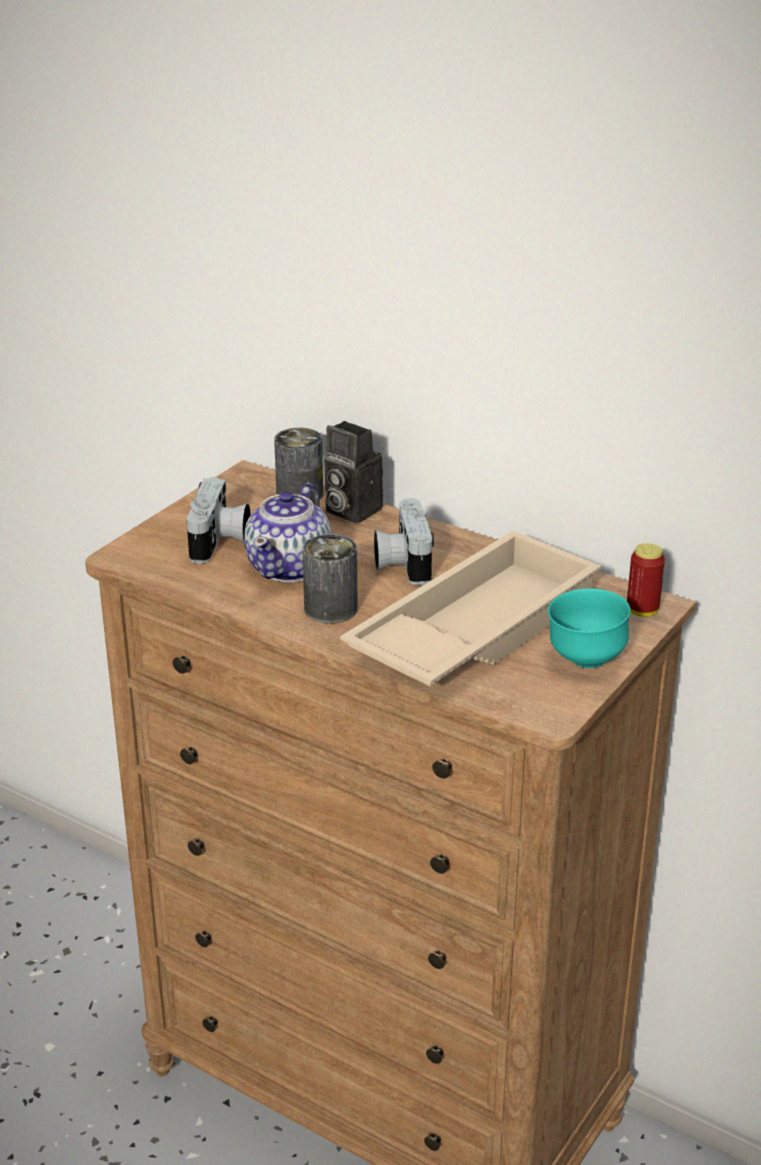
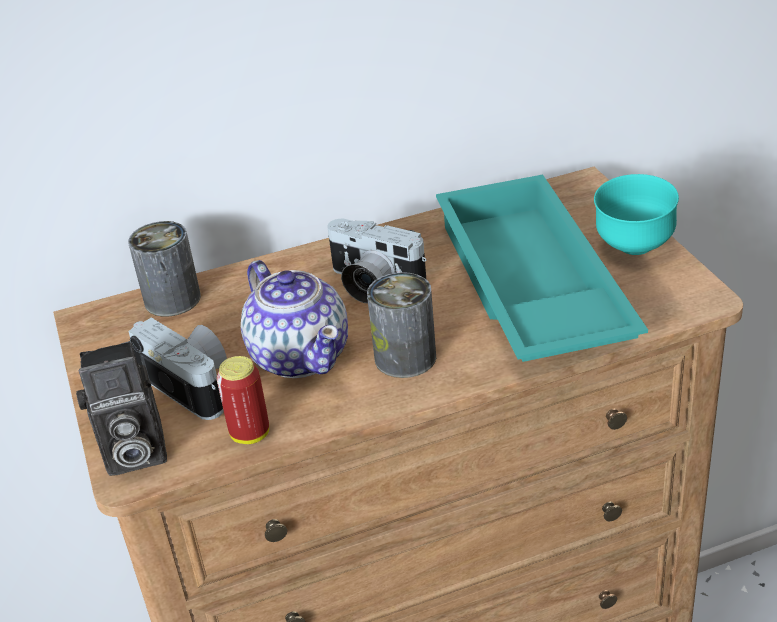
camera: 50 degrees left, 5 degrees up
camera [324,421,383,523] -> camera moved to [76,341,167,476]
beige tray [340,530,601,686] -> turquoise tray [436,175,648,362]
can [627,543,665,617] -> can moved to [217,356,269,444]

